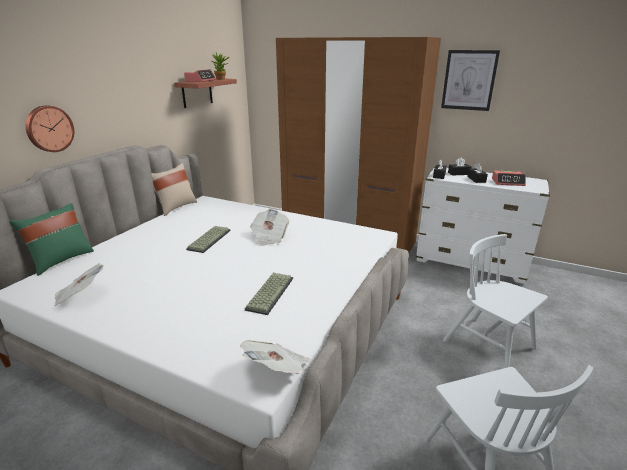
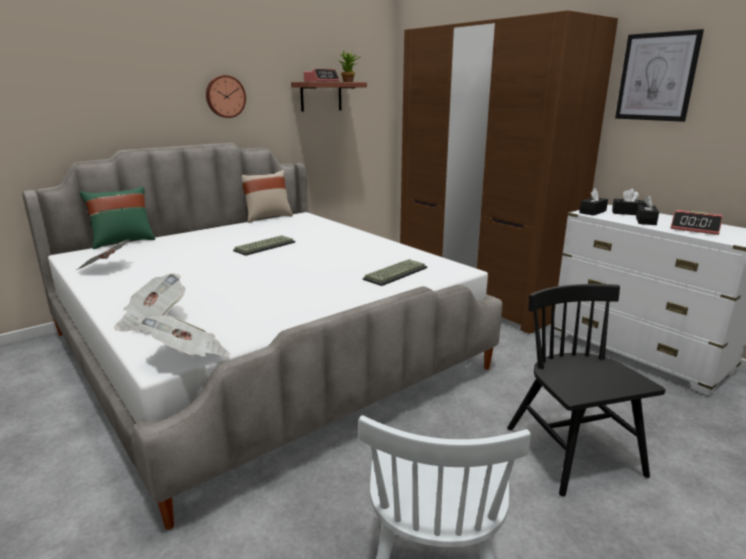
camera: 25 degrees right, 5 degrees down
wall clock [26,105,74,152] -> wall clock moved to [206,75,246,118]
keyboard [245,273,293,315] -> keyboard moved to [363,259,427,286]
newspaper [251,209,289,246] -> newspaper moved to [114,273,185,332]
white chair [443,234,548,368] -> black chair [507,284,665,496]

